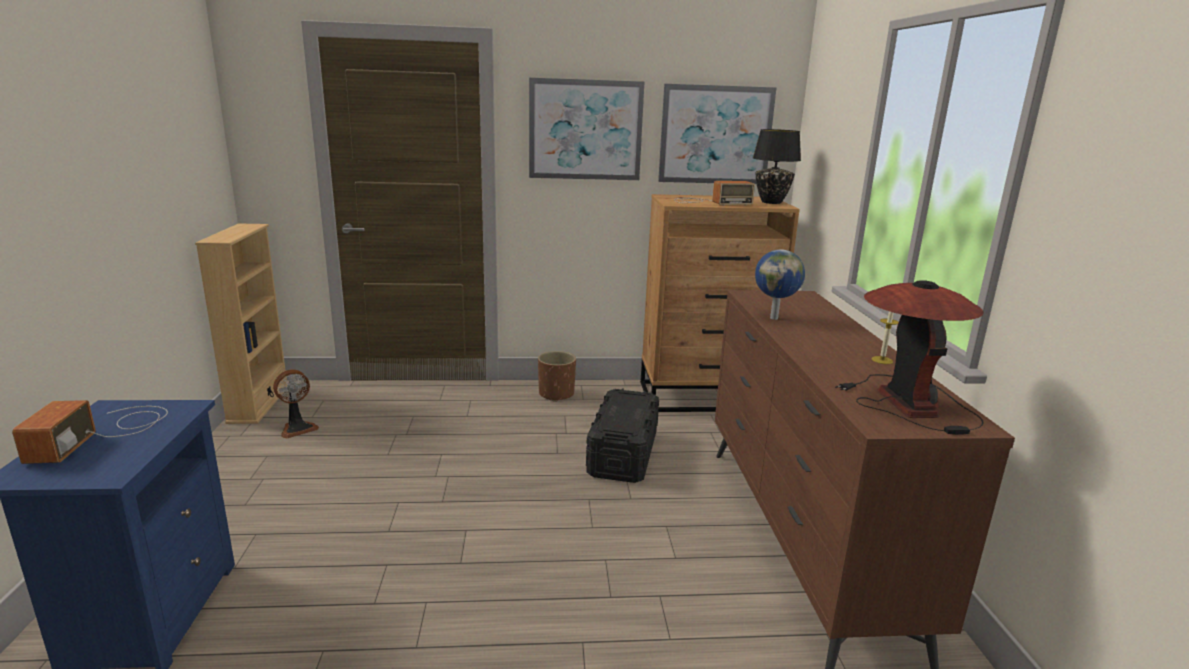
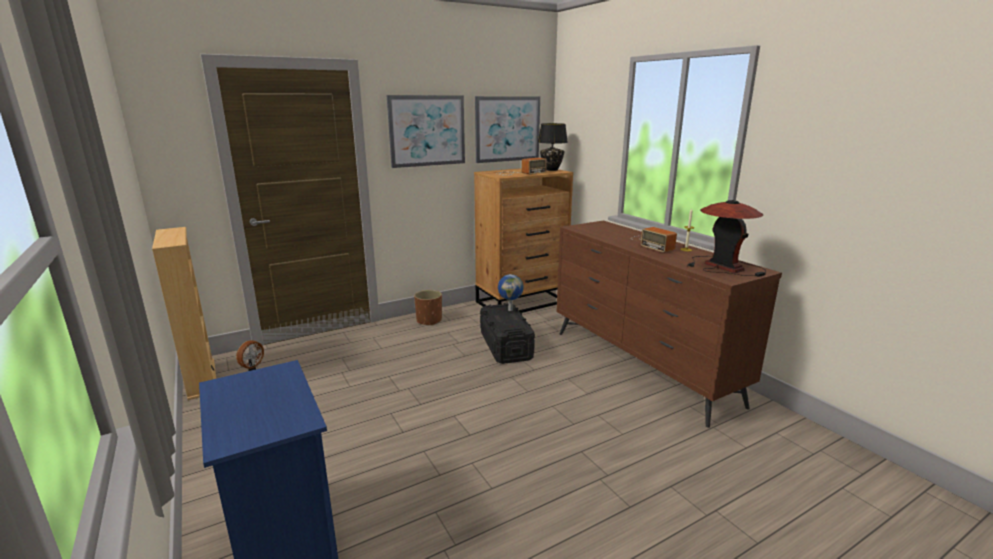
camera: 25 degrees left, 0 degrees up
radio [12,400,168,464] -> radio moved to [631,227,677,252]
globe [755,250,805,320] -> globe moved to [498,274,523,311]

